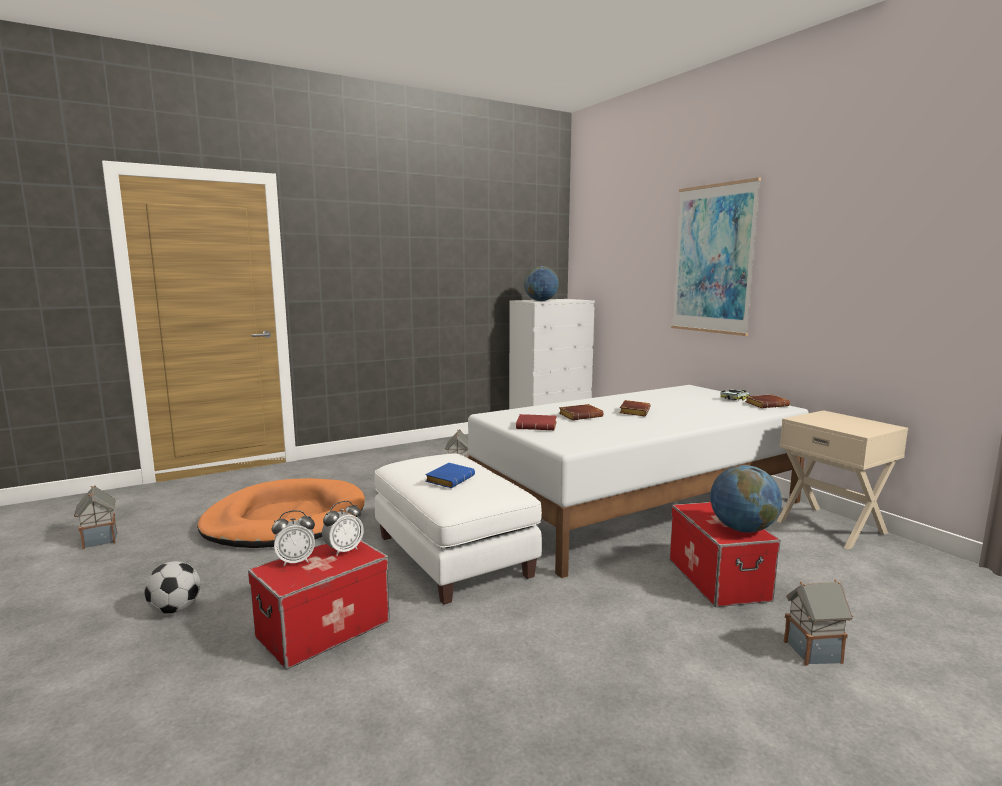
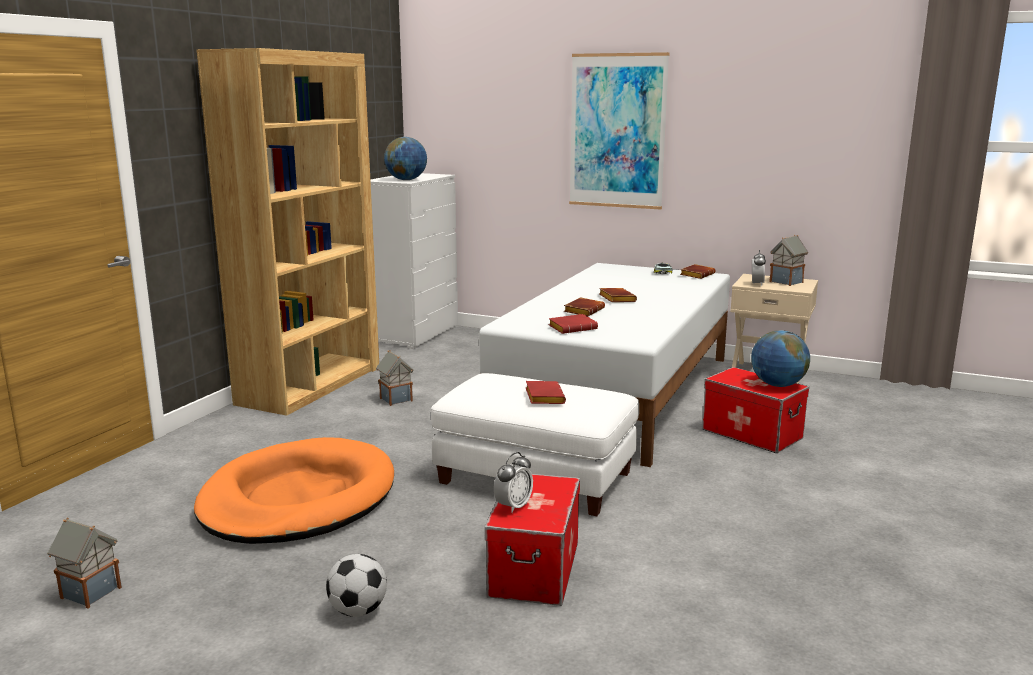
camera: 35 degrees left, 5 degrees up
alarm clock [322,501,364,556] -> alarm clock moved to [752,250,766,286]
blue book [425,463,475,488] -> red book [526,381,566,404]
toy house [783,579,853,666] -> toy house moved to [769,235,808,286]
none -> brown bookcase [196,48,379,416]

